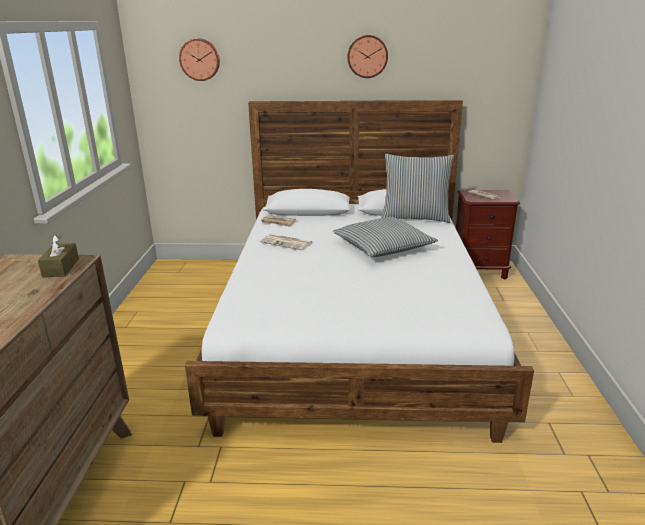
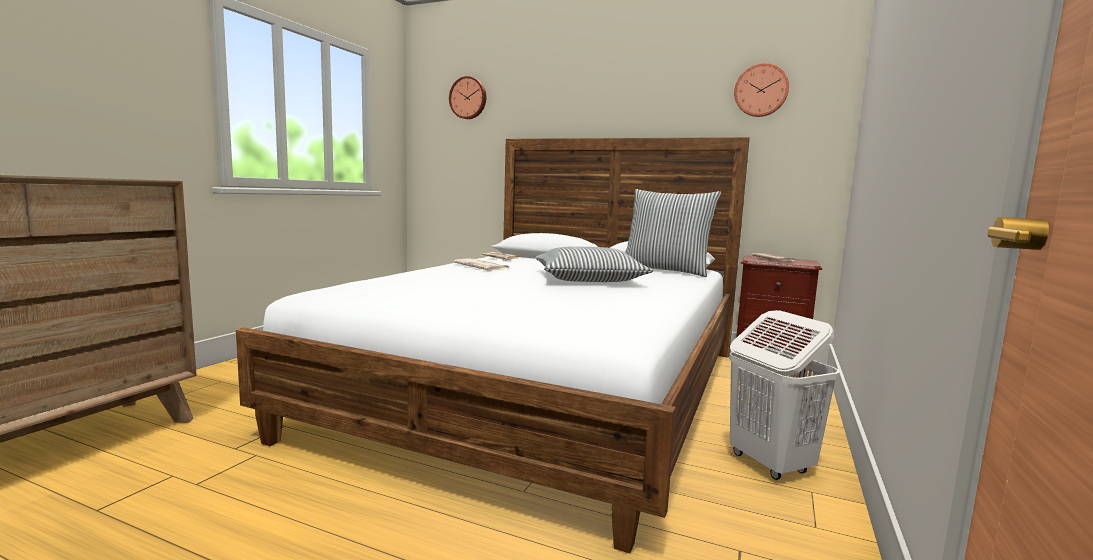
camera: 20 degrees right, 15 degrees down
brown tissue box [38,234,79,277] -> none
wall clock [348,35,388,78] -> wall clock moved to [734,63,789,117]
none -> white laundry basket [729,310,840,480]

